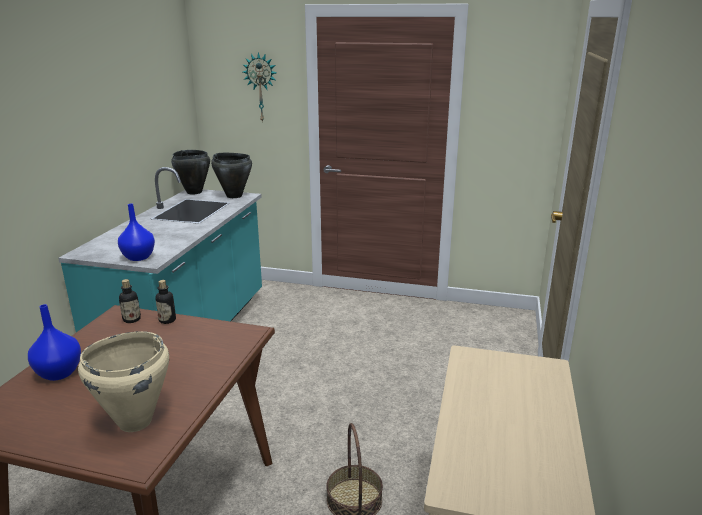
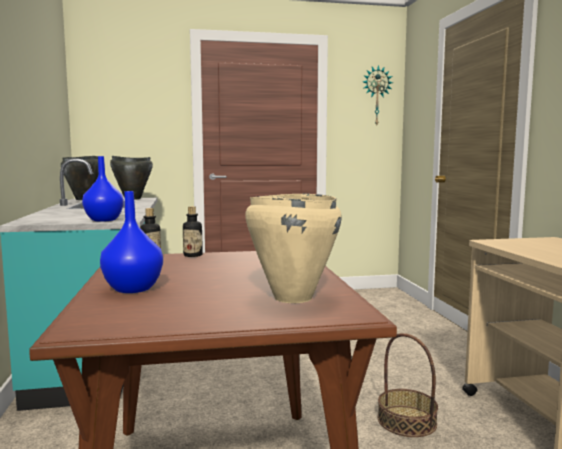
camera: 25 degrees left, 15 degrees down
wall clock [242,52,277,123] -> wall clock moved to [363,65,393,127]

